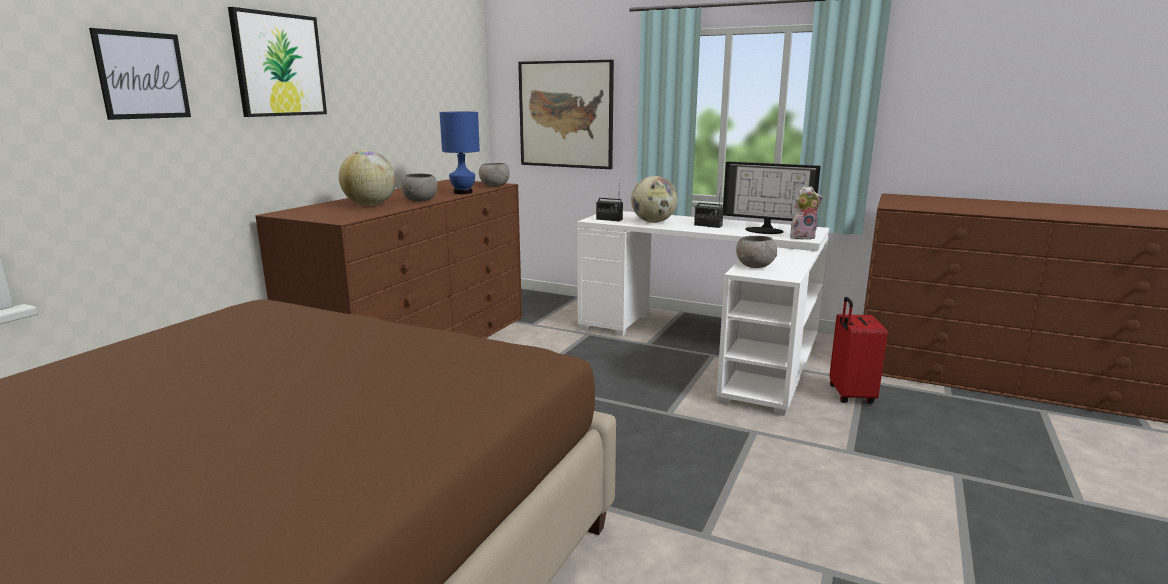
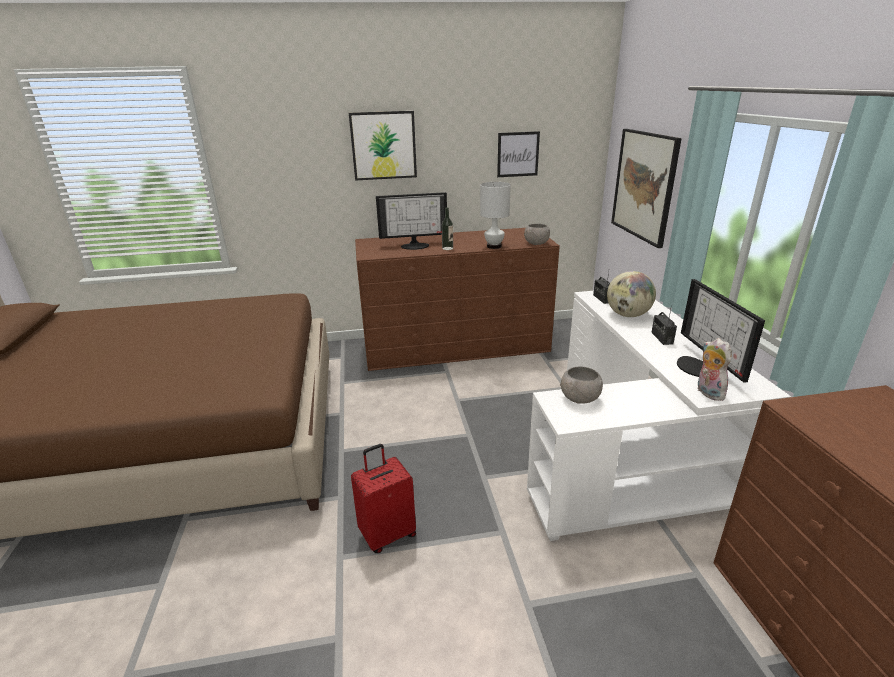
camera: 55 degrees right, 10 degrees up
picture [89,28,191,120] -> picture moved to [497,131,540,177]
globe [339,150,396,206] -> monitor [376,192,447,250]
grey bowl [401,173,438,202] -> bottle [442,207,453,250]
blue table lamp [439,112,480,194] -> white table lamp [480,182,511,249]
plush toy [790,186,823,240] -> plush toy turned 150 degrees counterclockwise [698,338,731,401]
red suitcase [829,297,888,404] -> red suitcase moved to [351,444,416,553]

